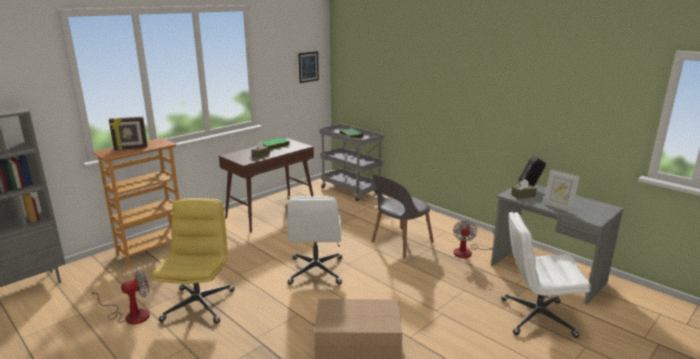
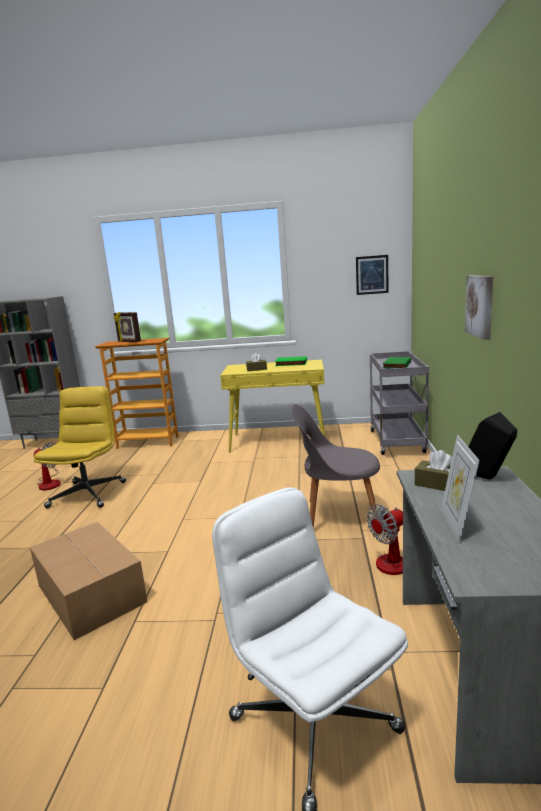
camera: 50 degrees right, 5 degrees down
yellow office chair [152,198,235,323] -> yellow office chair turned 45 degrees counterclockwise [34,386,126,508]
brown console table [219,138,314,232] -> yellow console table [220,360,325,453]
white office chair [287,196,342,285] -> none
none -> picture [465,275,493,340]

